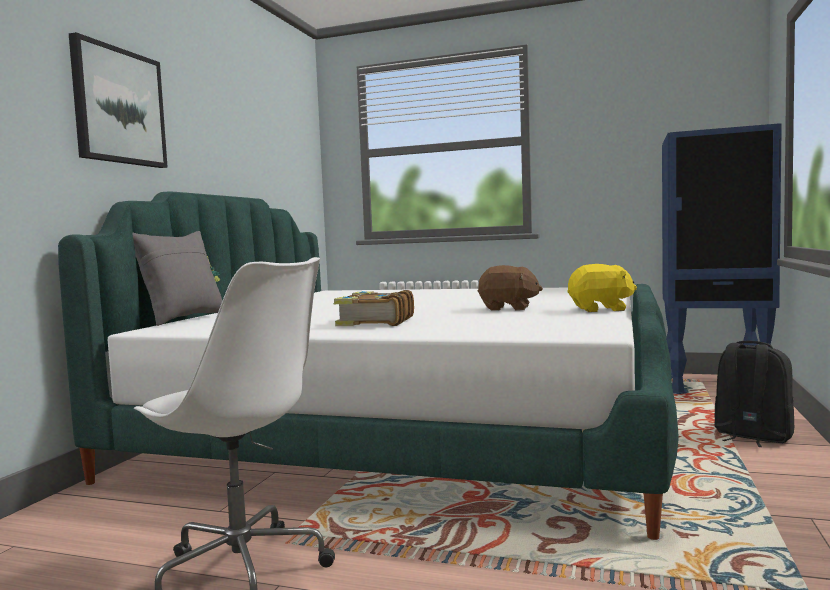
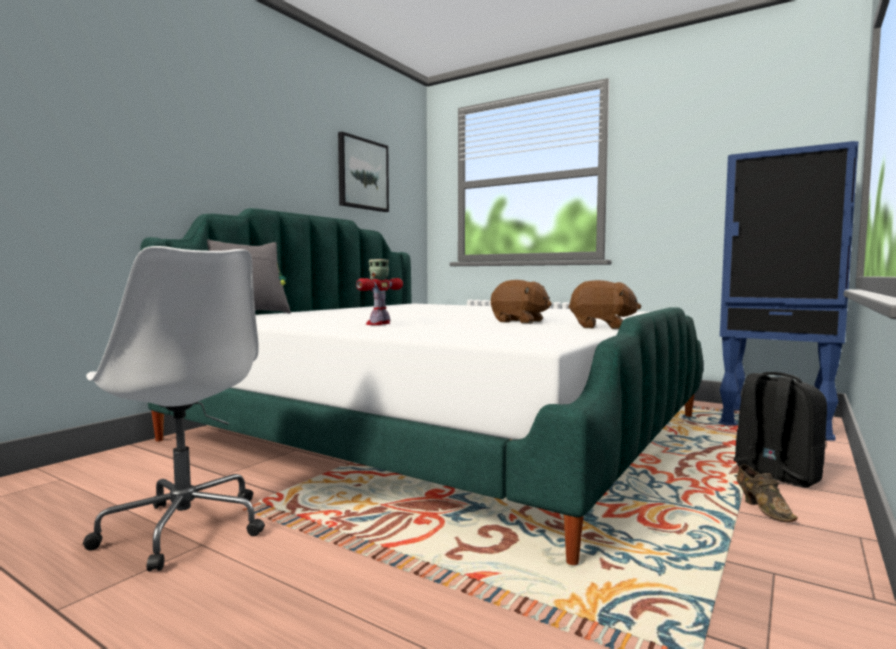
camera: 15 degrees right, 0 degrees up
picture [69,32,168,168] -> picture moved to [338,132,389,212]
book [333,290,414,326] -> toy robot [356,259,403,325]
yellow plush toy [568,264,637,312] -> brown plush toy [568,280,641,329]
none -> brown shoe [736,464,798,522]

